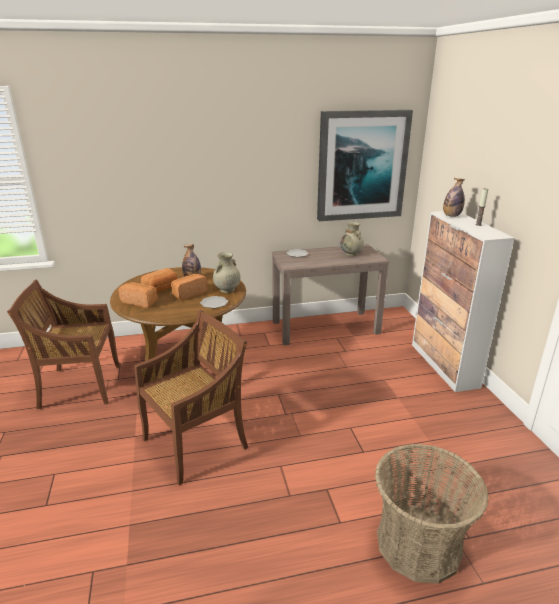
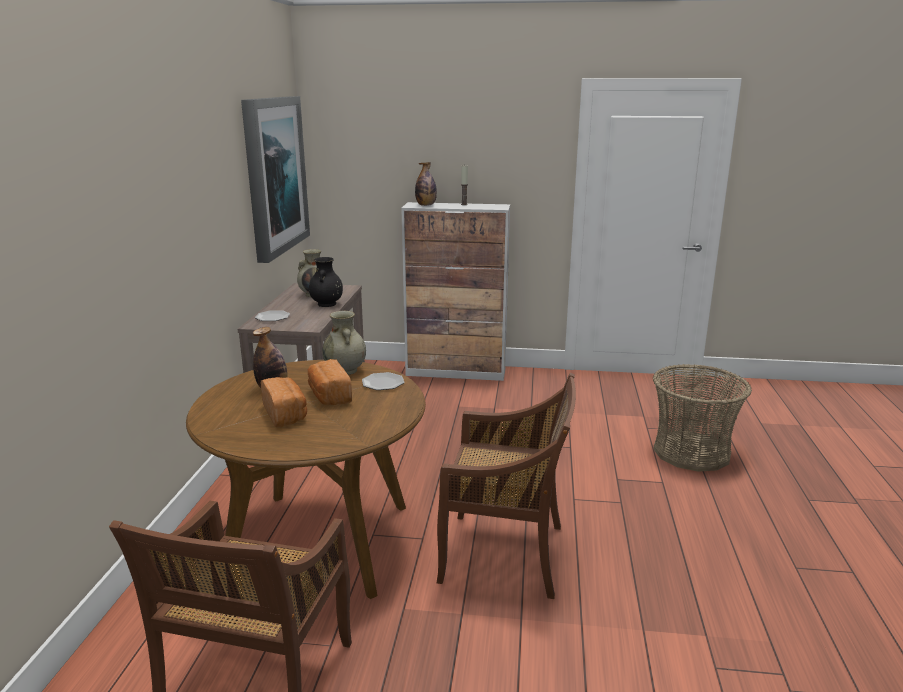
camera: 70 degrees left, 5 degrees down
bread [118,282,158,308] -> none
brown chair [134,310,248,485] -> brown chair turned 120 degrees clockwise [437,373,576,599]
none -> black vase [309,257,343,307]

